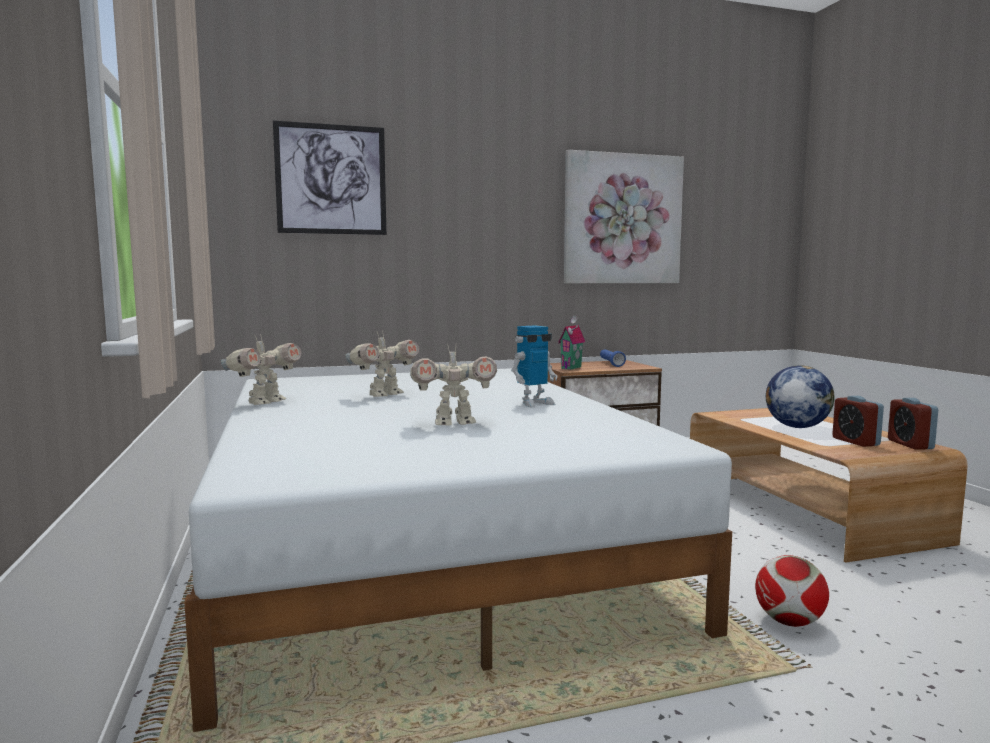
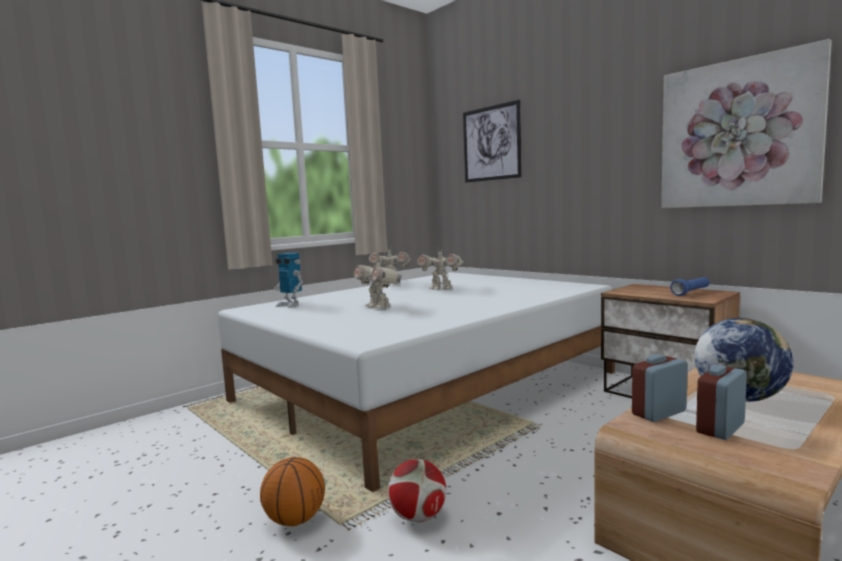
camera: 65 degrees right, 0 degrees up
toy robot [511,326,558,407] -> toy robot moved to [274,253,303,308]
toy house [558,315,585,370] -> none
alarm clock [888,398,938,450] -> alarm clock moved to [632,354,688,422]
none -> basketball [260,457,325,526]

